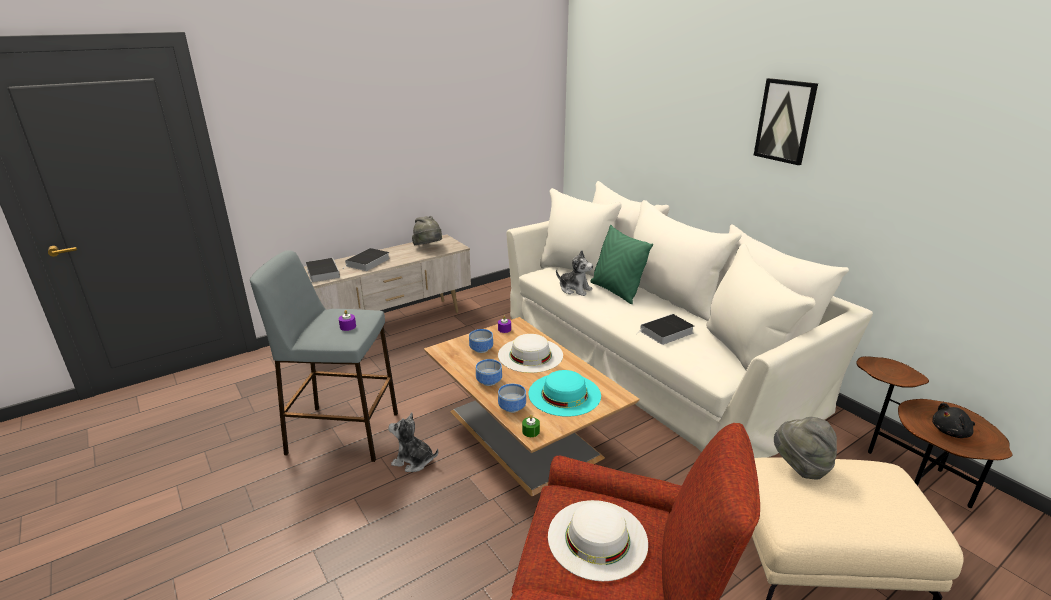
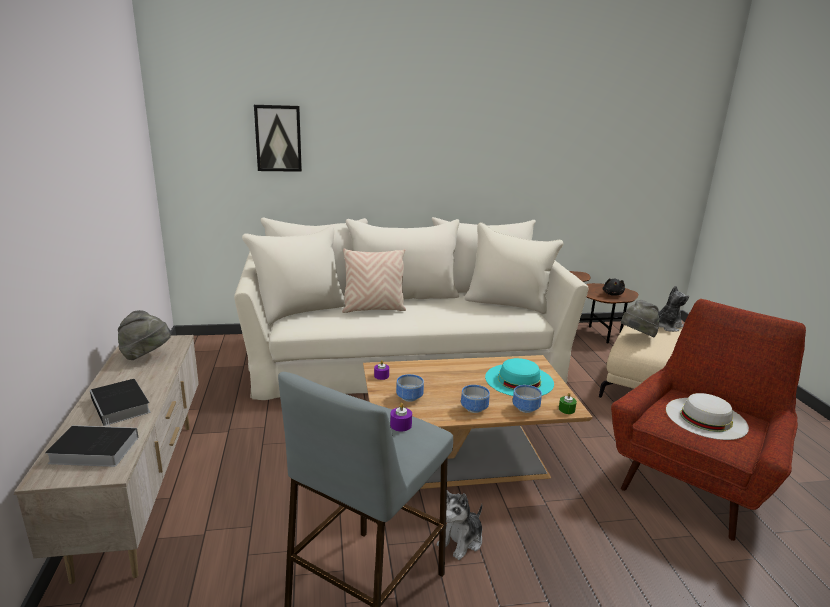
camera: 65 degrees left, 5 degrees down
white hat [498,334,563,373] -> none
plush toy [556,250,593,296] -> plush toy moved to [658,285,689,332]
green pillow [590,225,653,304] -> beige pillow [342,248,406,313]
book [636,314,694,345] -> none
picture [754,78,818,165] -> picture moved to [254,105,302,172]

